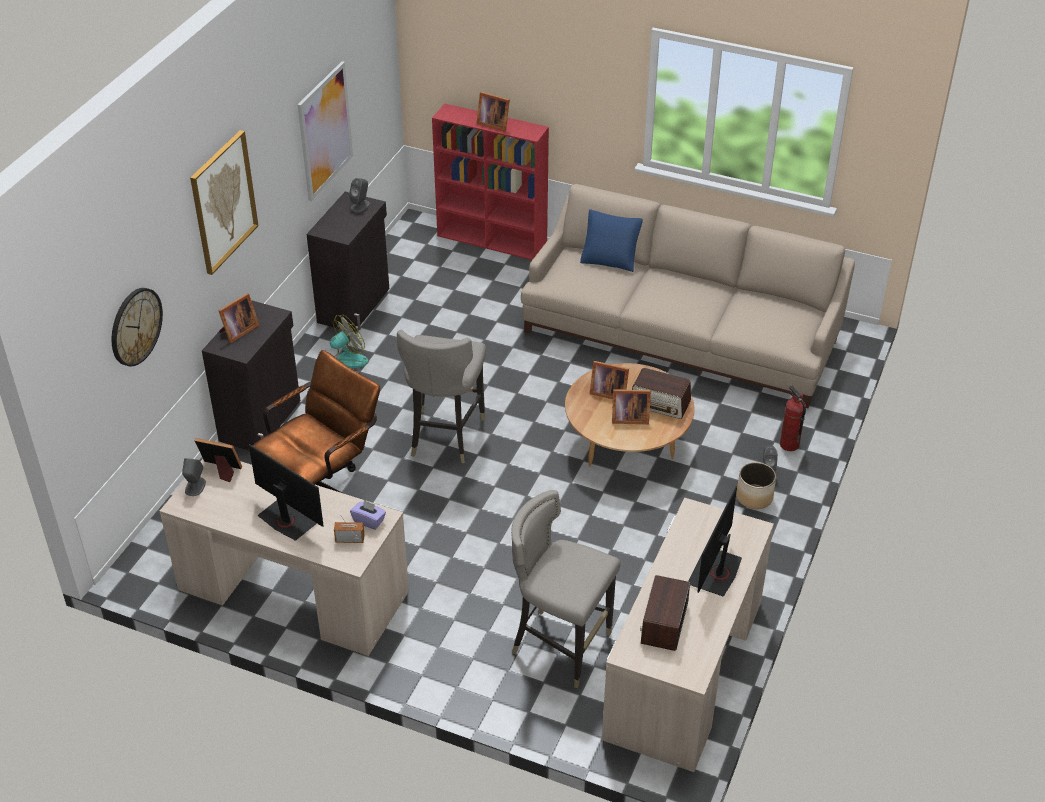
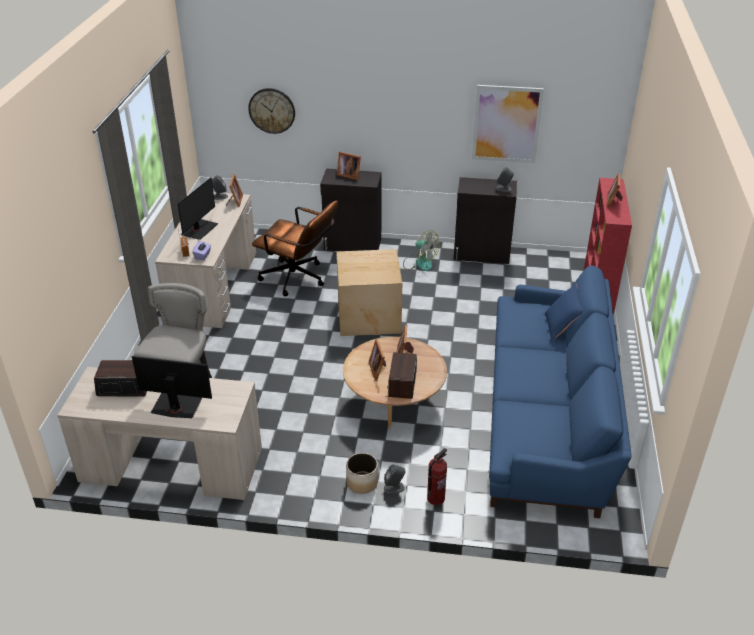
camera: 75 degrees right, 5 degrees down
picture [190,130,259,275] -> none
grey stool [397,330,486,463] -> cardboard box [337,249,402,336]
beige sofa [521,184,855,408] -> blue sofa [489,265,632,518]

